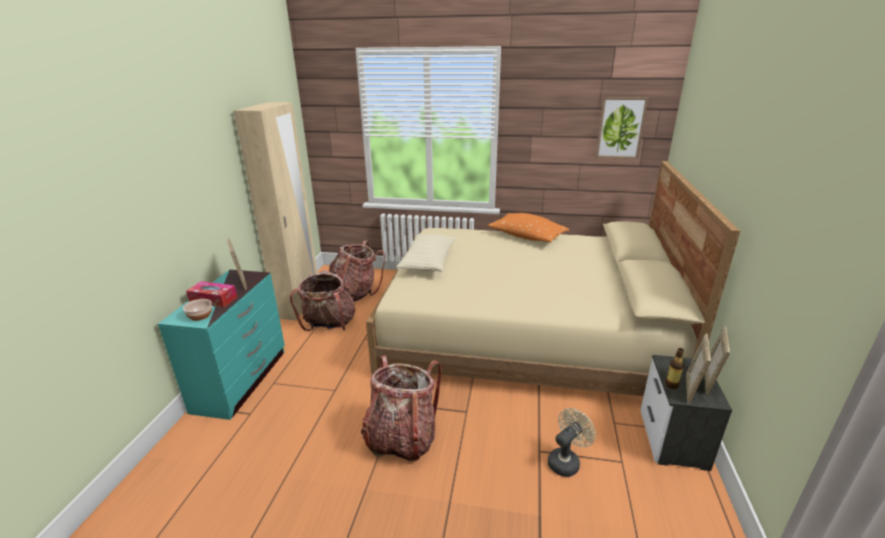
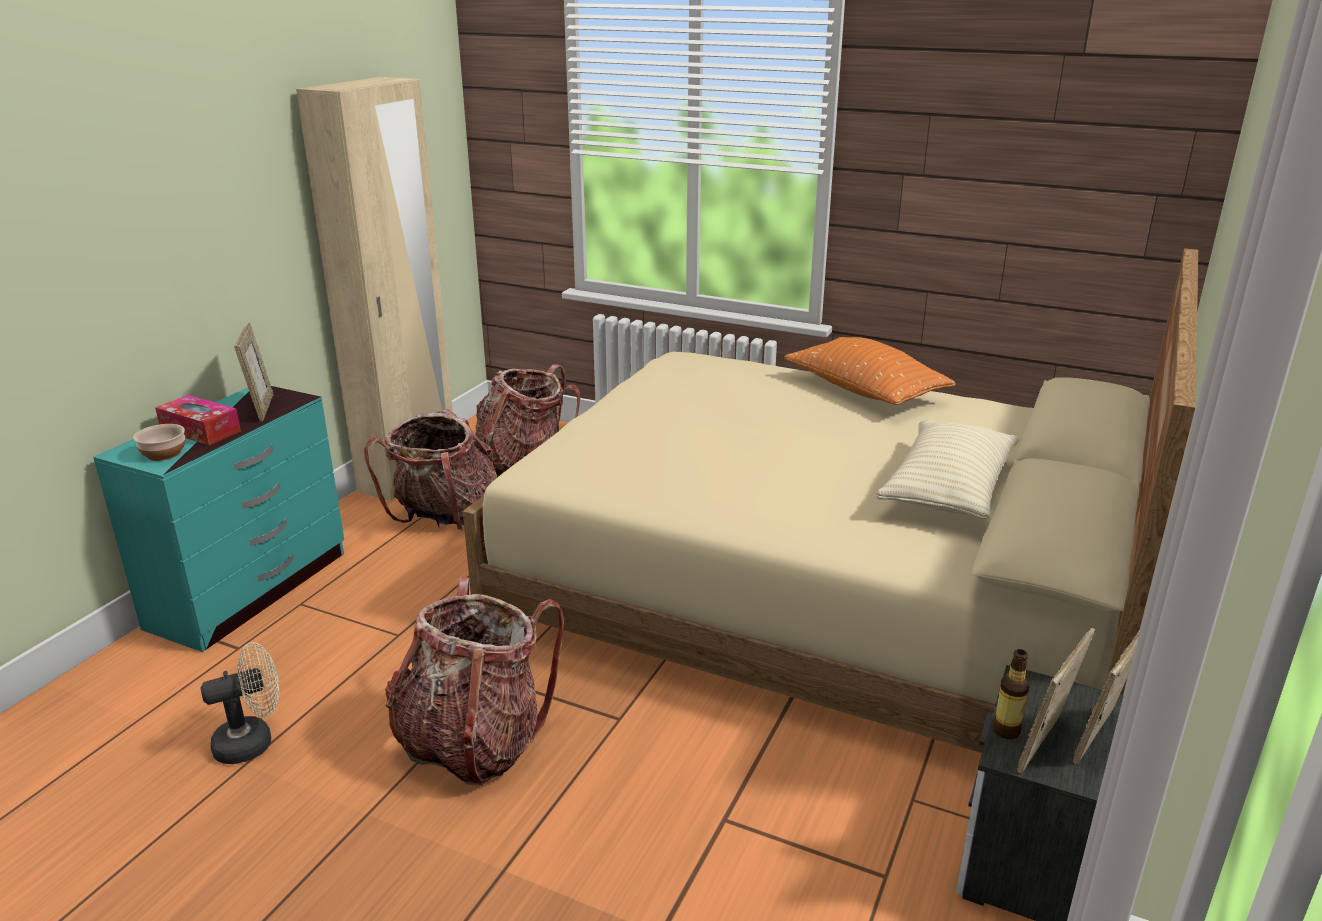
camera: 15 degrees right, 0 degrees up
beige pillow [396,234,455,272] -> beige pillow moved to [877,420,1020,519]
beige fan [548,408,596,477] -> beige fan moved to [201,642,279,764]
picture [596,97,648,159] -> none

